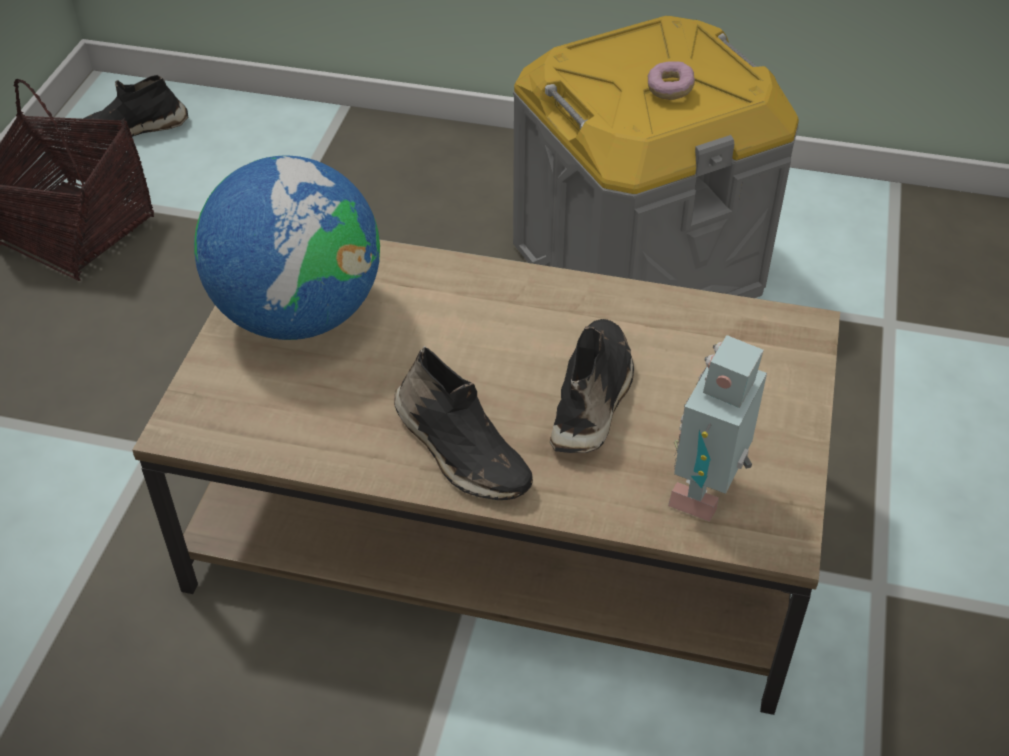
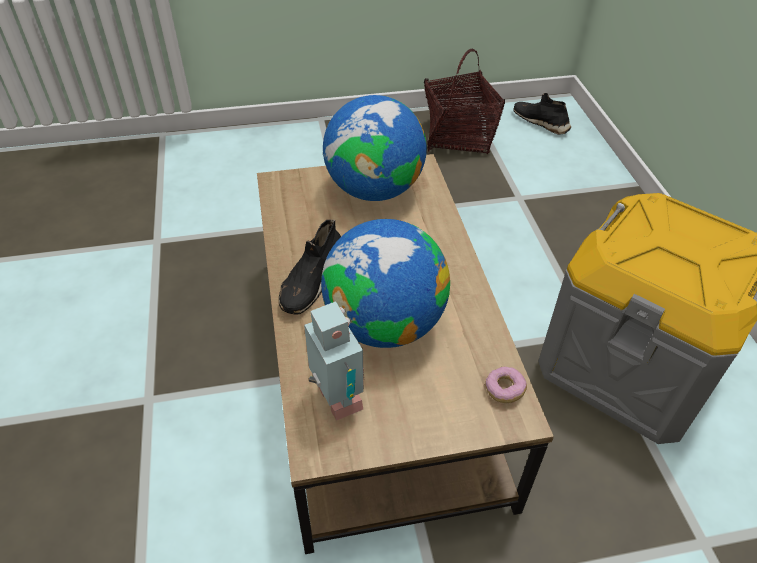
camera: 65 degrees right, 0 degrees up
black shoe [550,319,634,453] -> globe [321,219,450,348]
donut [648,61,695,100] -> donut moved to [485,367,527,403]
toy robot [668,335,767,522] -> toy robot turned 60 degrees clockwise [304,301,364,421]

